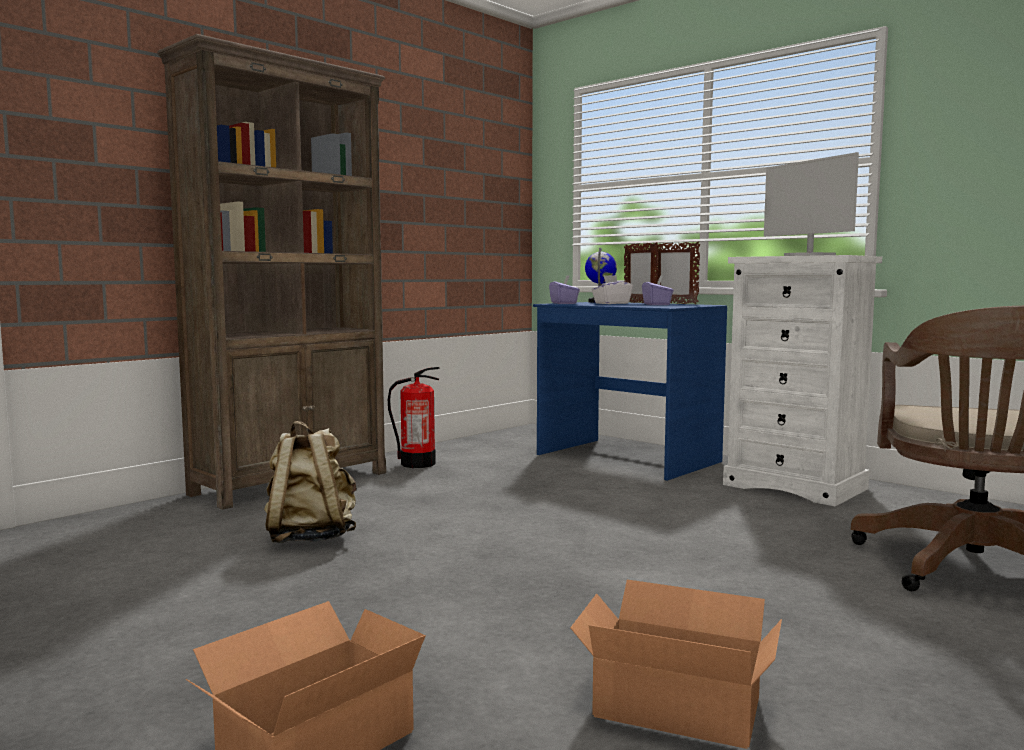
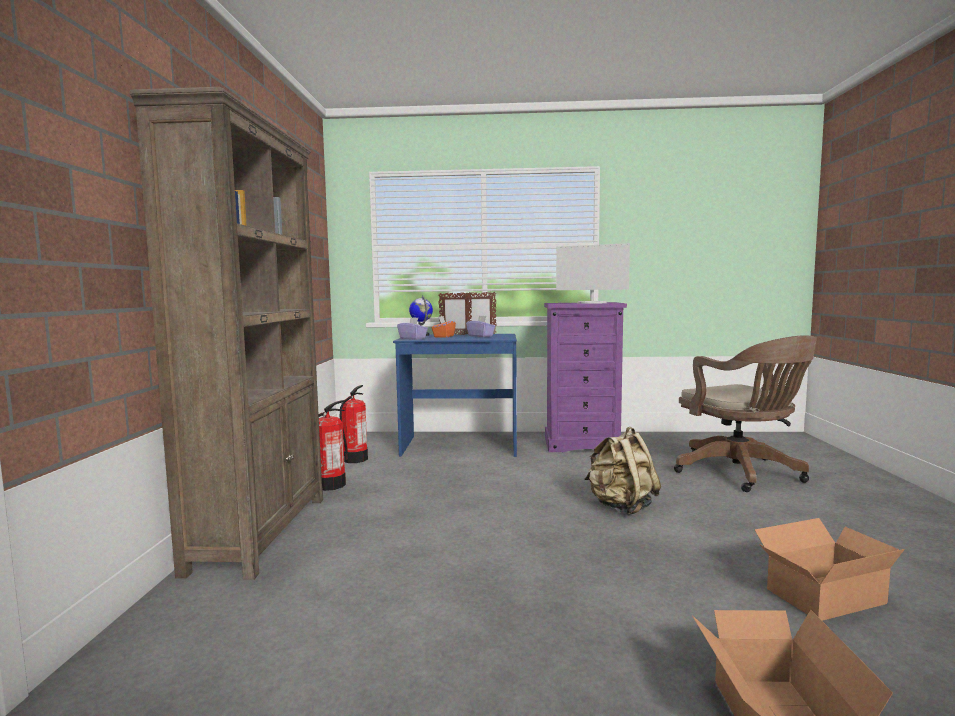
camera: 40 degrees left, 0 degrees up
beige backpack [264,421,357,543] -> beige backpack moved to [584,427,661,515]
white tissue box [592,275,633,304] -> orange tissue box [431,316,456,338]
white dresser [723,255,882,506] -> purple dresser [544,302,627,452]
none -> fire extinguisher [340,385,368,463]

